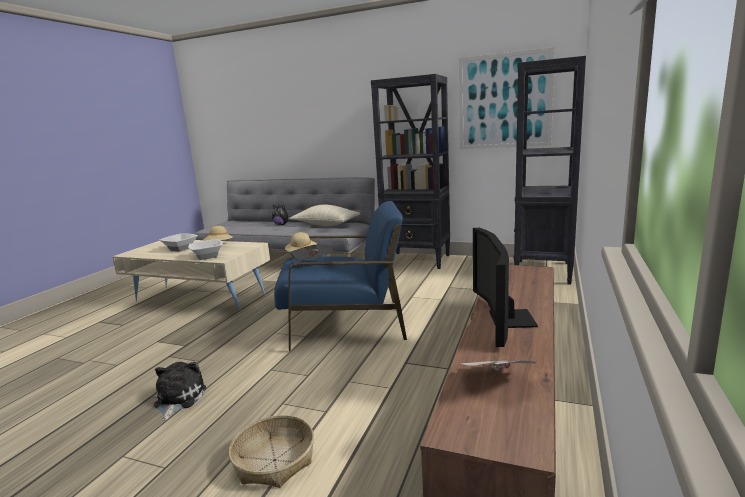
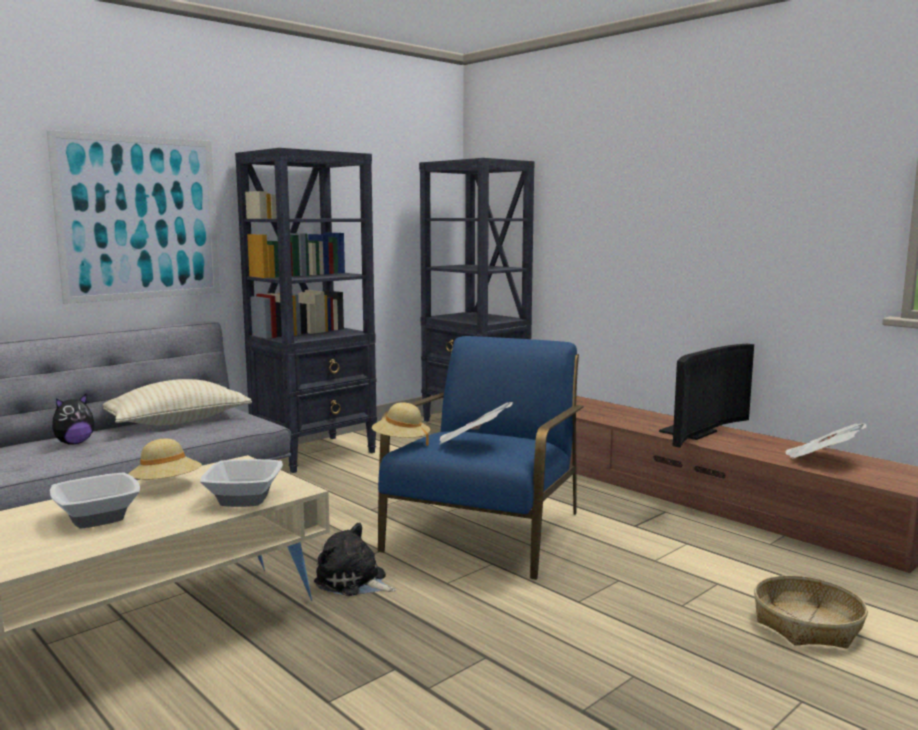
camera: 65 degrees left, 5 degrees down
plush toy [154,362,206,421] -> plush toy moved to [314,522,396,596]
picture [459,47,555,149] -> picture moved to [47,130,220,304]
television [473,228,538,347] -> television turned 75 degrees counterclockwise [659,344,754,448]

